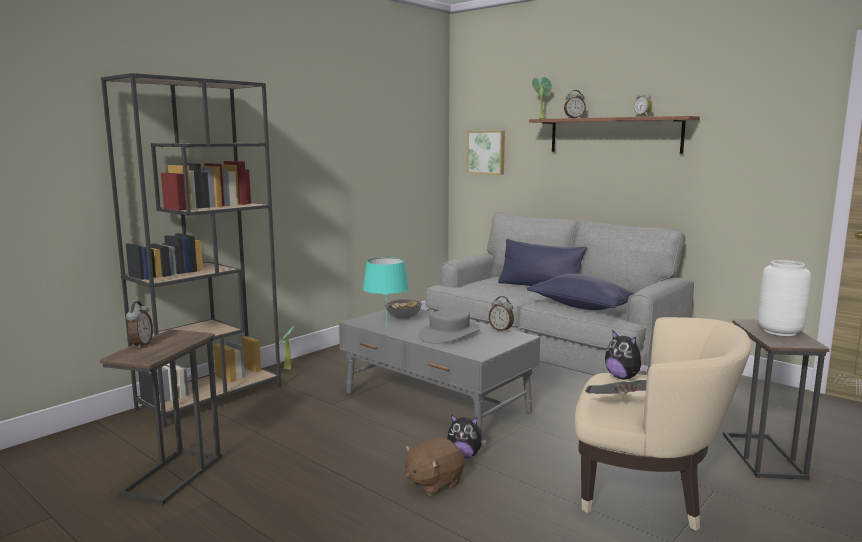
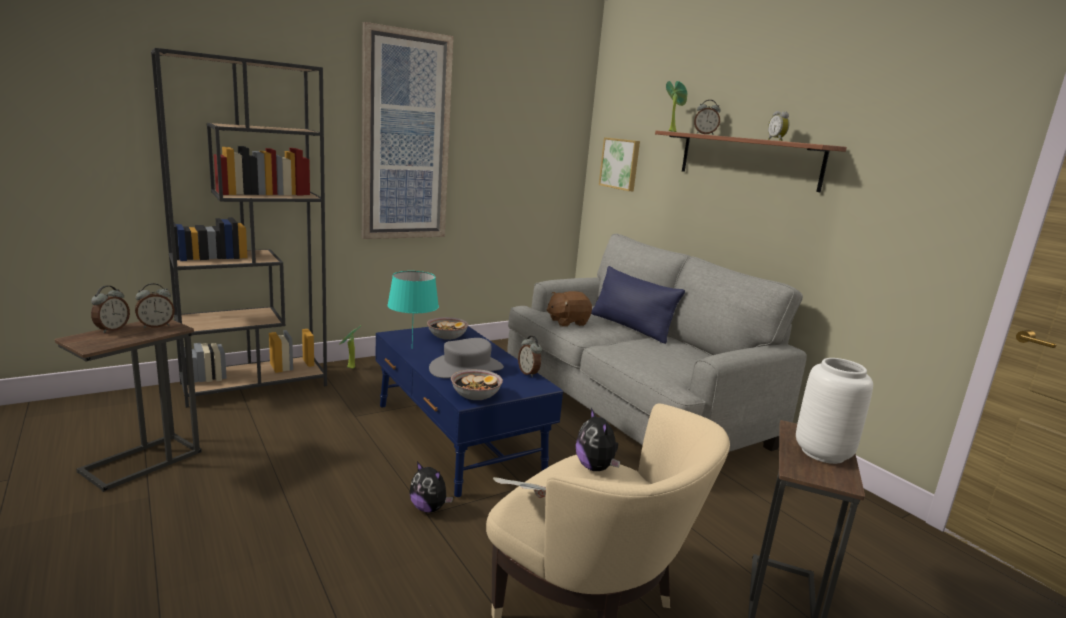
camera: 15 degrees right, 5 degrees up
grey coffee table [339,309,541,440] -> blue coffee table [375,326,563,497]
brown plush toy [405,438,465,496] -> brown plush toy moved to [546,291,592,327]
blue pillow [527,274,635,310] -> none
none -> alarm clock [135,283,175,328]
none -> picture [362,22,453,239]
none -> bowl [451,369,503,400]

